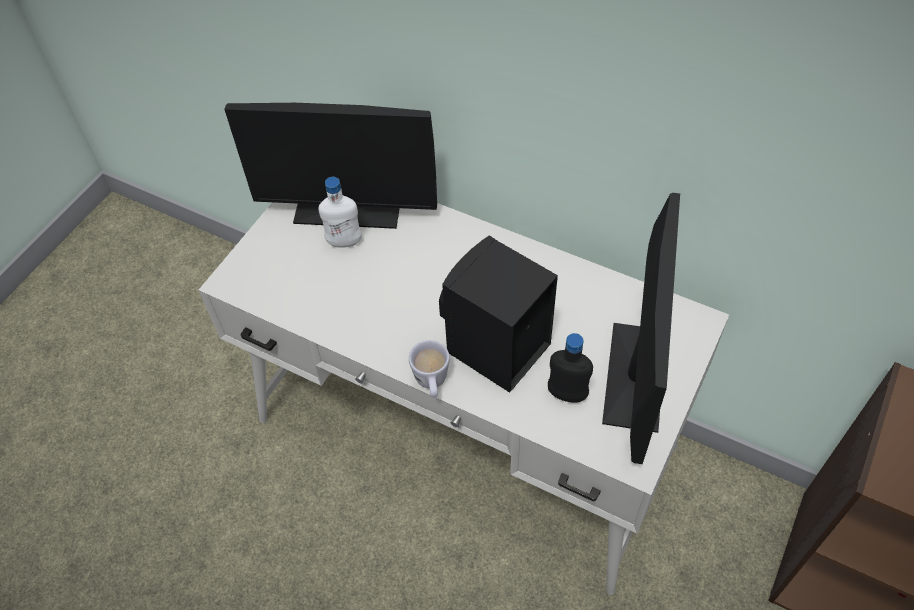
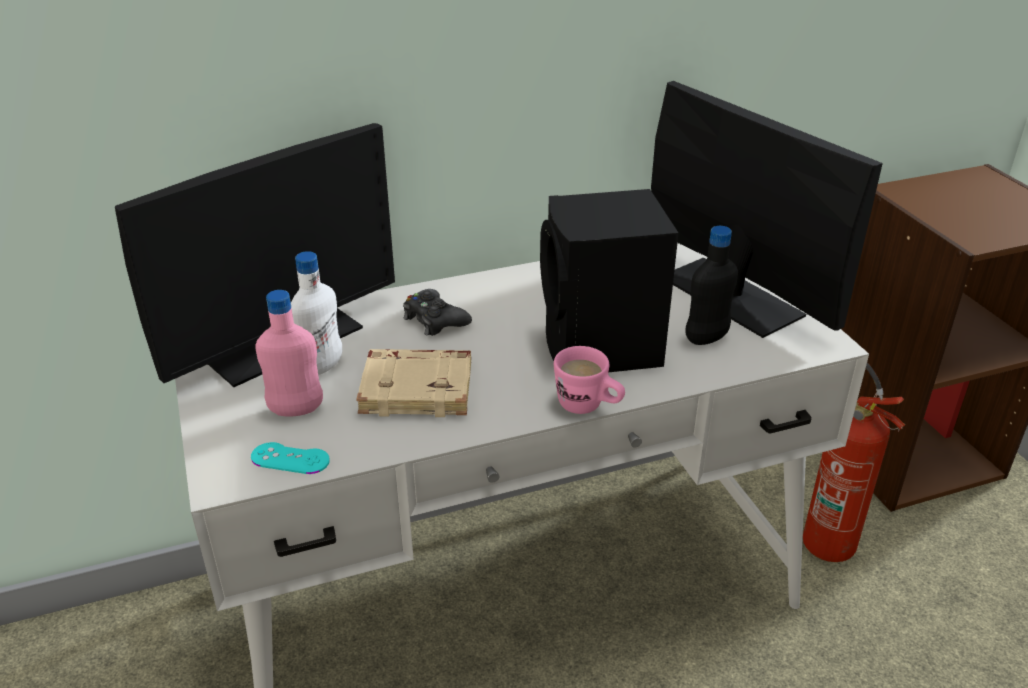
camera: 50 degrees left, 20 degrees down
white mug [409,340,450,397] -> pink mug [554,346,625,414]
none -> turquoise game controller [251,442,330,474]
none -> pink bottle [255,290,323,417]
none -> beige book [356,349,471,417]
none -> black game controller [403,289,472,336]
none -> fire extinguisher [803,362,905,562]

